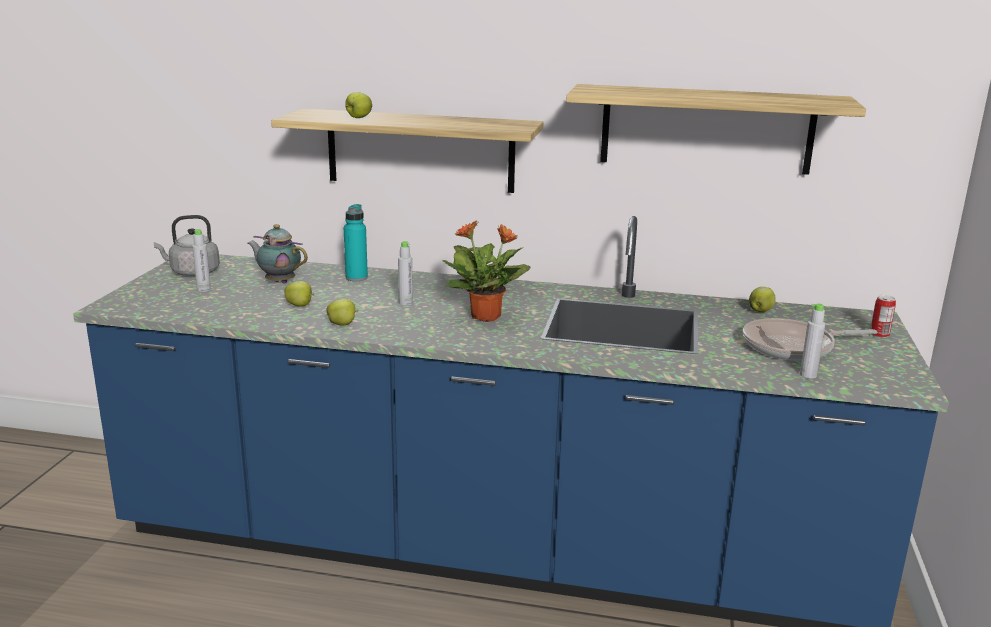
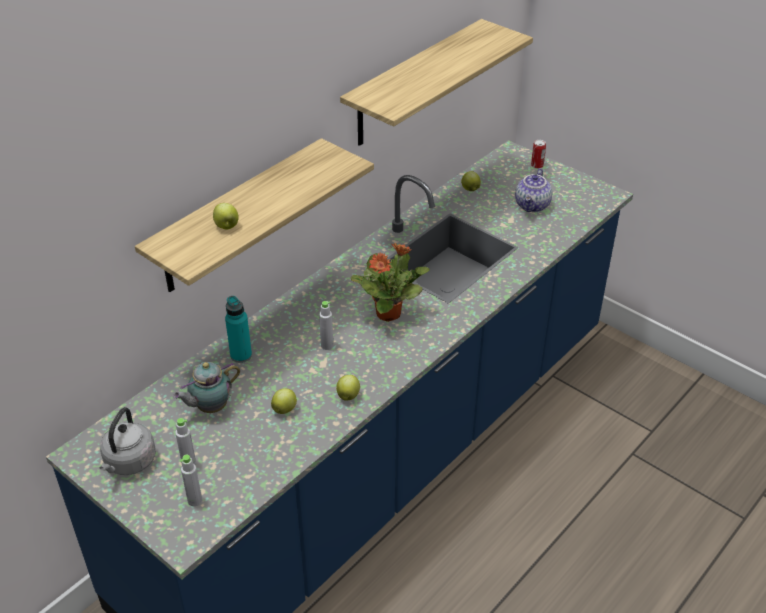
camera: 60 degrees left, 20 degrees up
frying pan [743,318,877,361] -> teapot [515,168,552,213]
grey bottle [800,303,825,379] -> grey bottle moved to [180,454,202,506]

